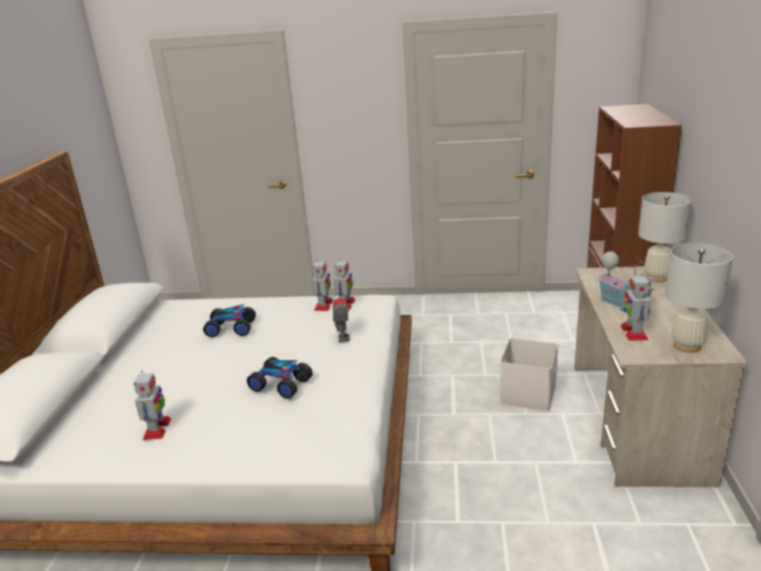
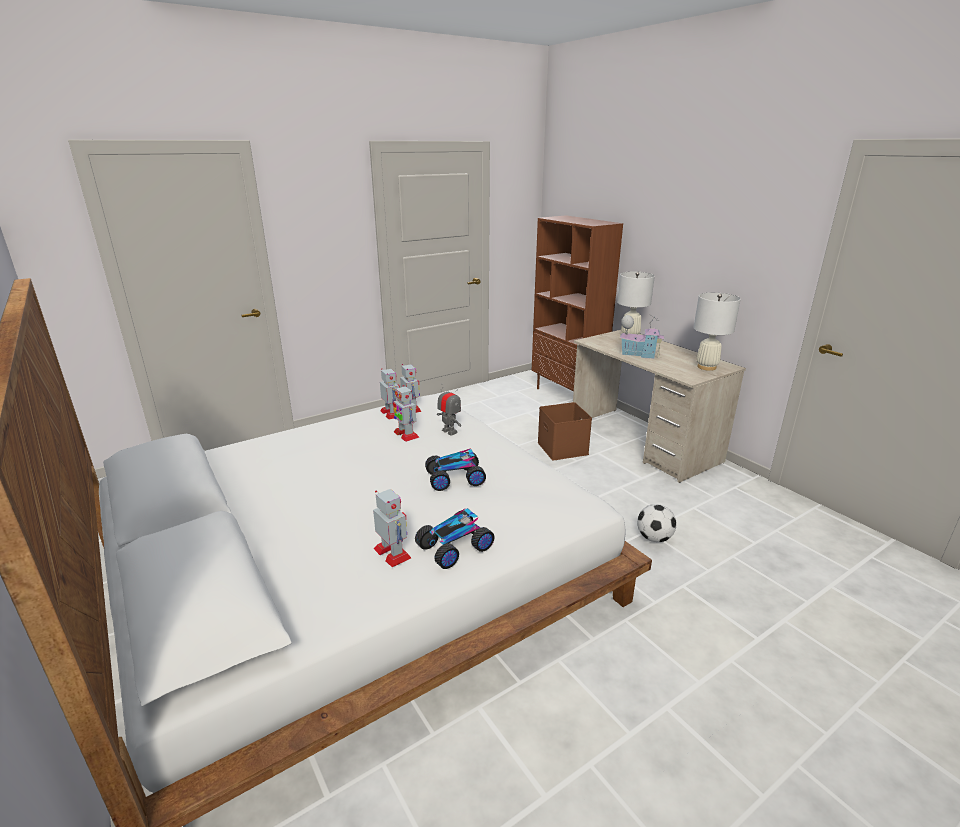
camera: 40 degrees left, 0 degrees up
toy car [203,304,256,337] -> toy car moved to [415,507,494,569]
white storage box [500,338,558,412] -> brown storage box [537,402,592,461]
toy robot [620,274,651,341] -> toy robot moved to [393,385,420,442]
none -> football [637,504,677,542]

